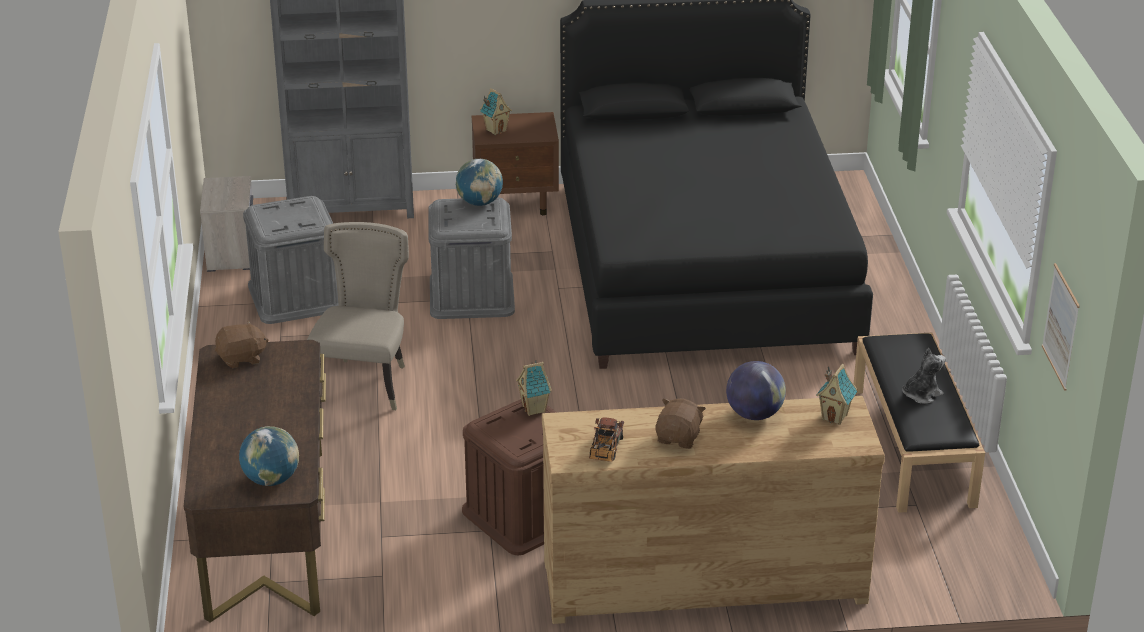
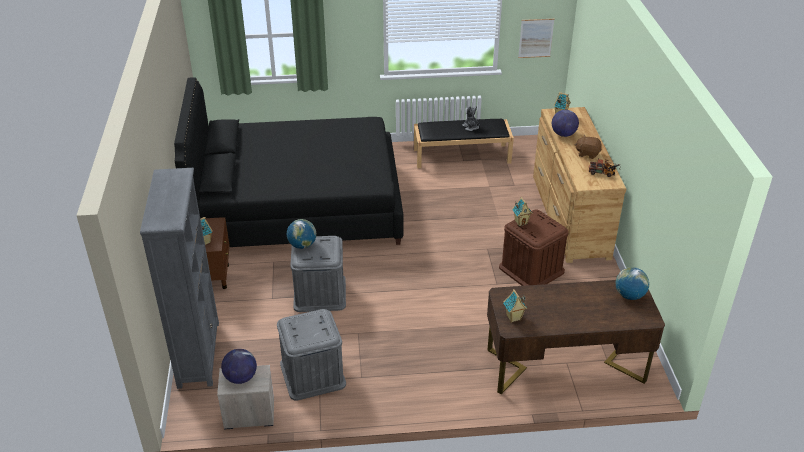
camera: 90 degrees left, 5 degrees up
brown plush toy [215,320,269,368] -> toy house [503,289,527,323]
beige chair [307,222,409,410] -> none
none -> globe [221,349,257,384]

